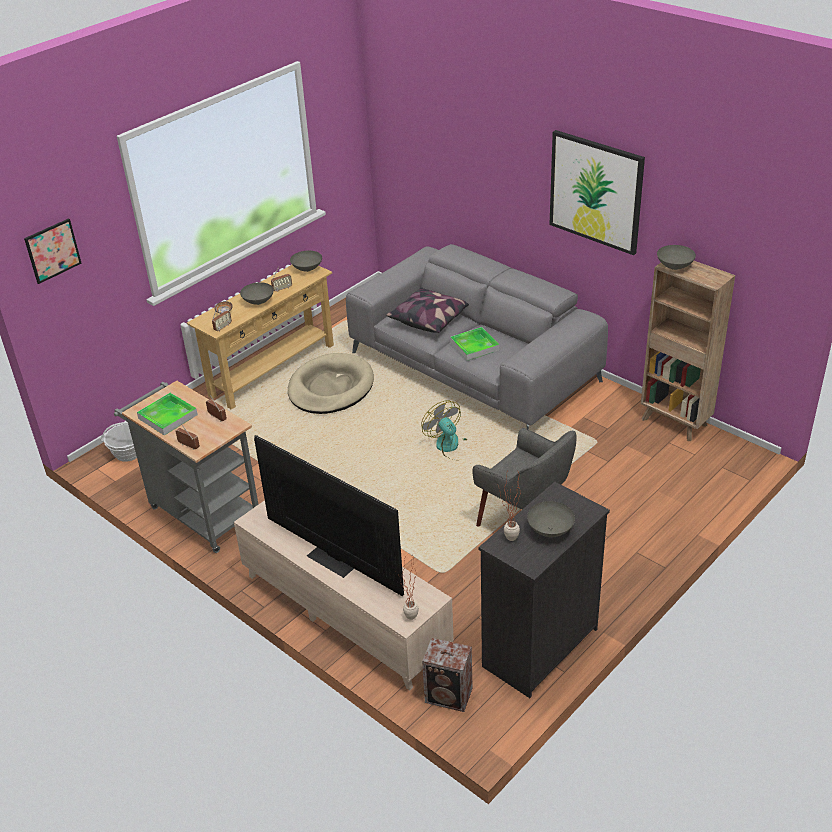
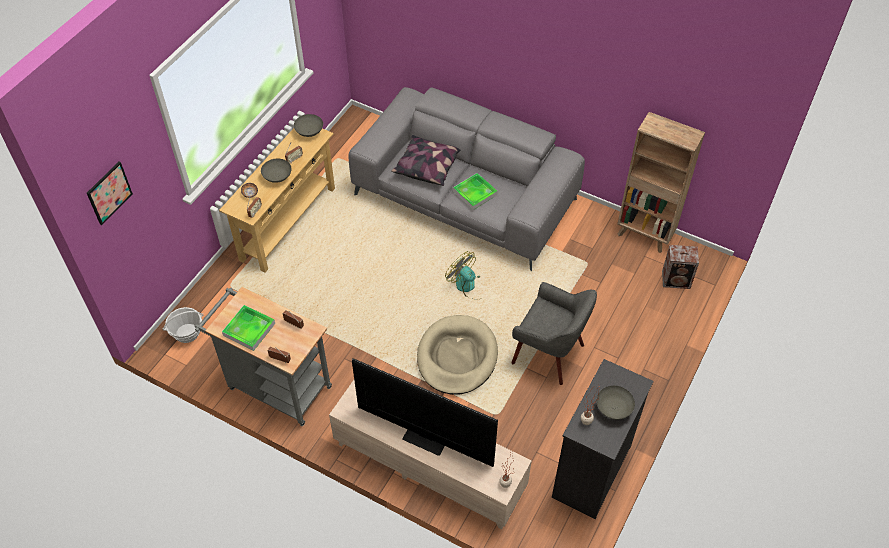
camera: 15 degrees left, 15 degrees up
beige dog bed [288,353,374,414] -> beige dog bed moved to [417,315,498,395]
speaker [422,638,473,712] -> speaker moved to [662,245,699,289]
picture [549,130,645,255] -> none
grey bowl [657,245,696,270] -> none

